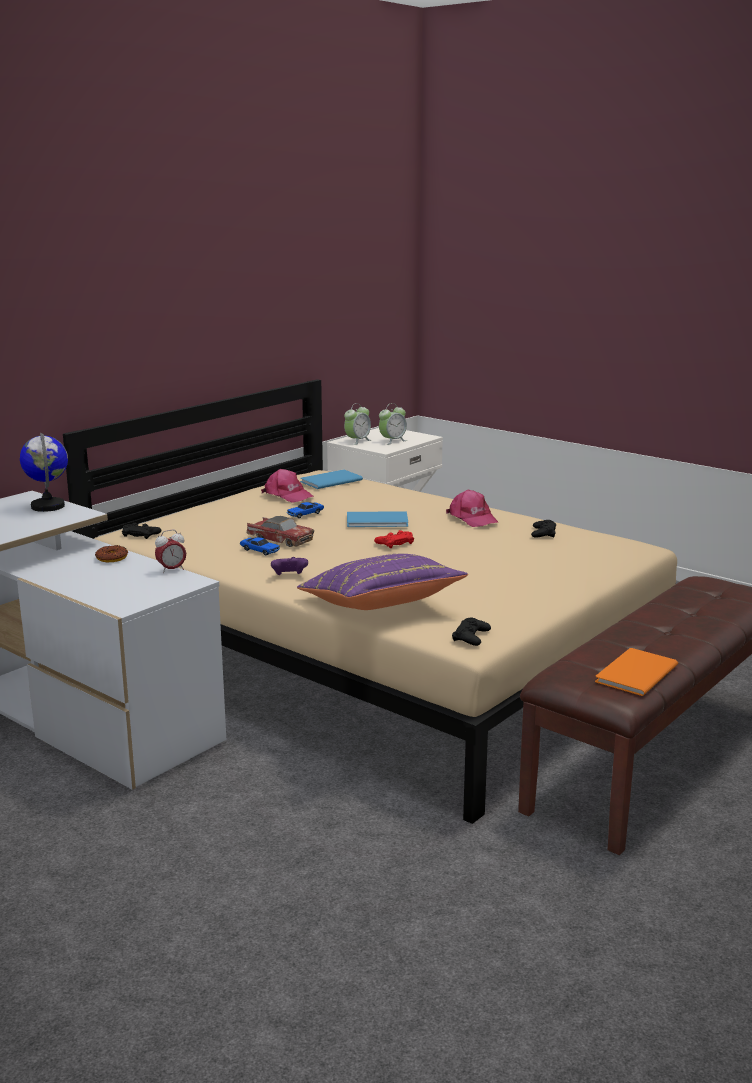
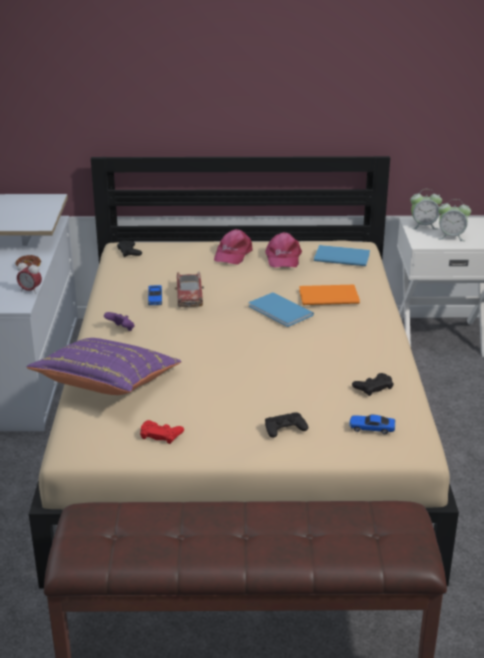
camera: 50 degrees right, 10 degrees up
globe [20,433,68,512] -> none
toy car [287,502,324,518] -> toy car moved to [349,415,395,434]
red game controller [374,530,414,548] -> red game controller moved to [140,420,184,444]
pink cap [446,490,499,527] -> pink cap moved to [214,229,253,265]
black game controller [452,617,491,646] -> black game controller moved to [265,412,308,438]
orange book [595,648,678,696] -> orange book moved to [299,285,360,305]

